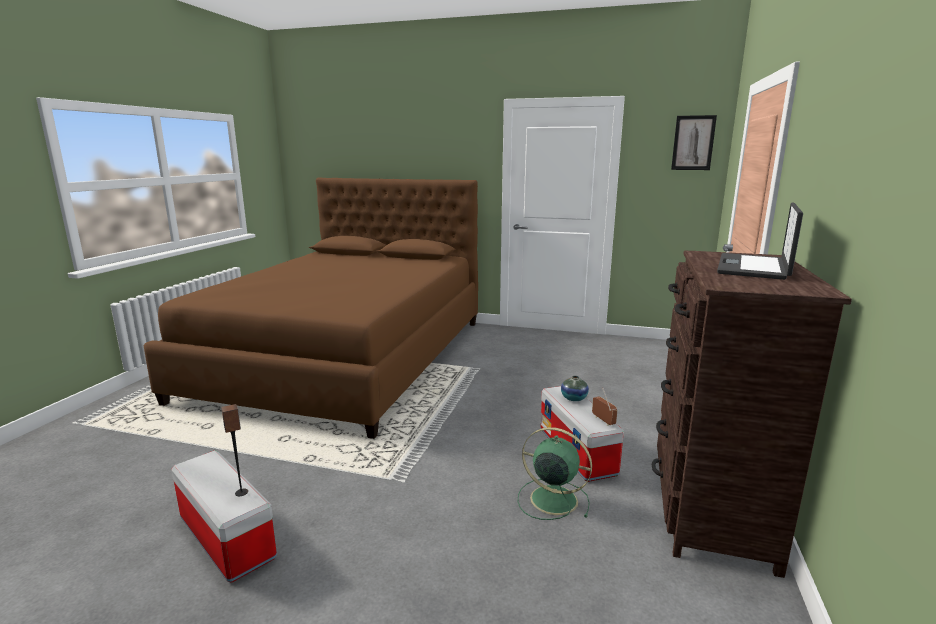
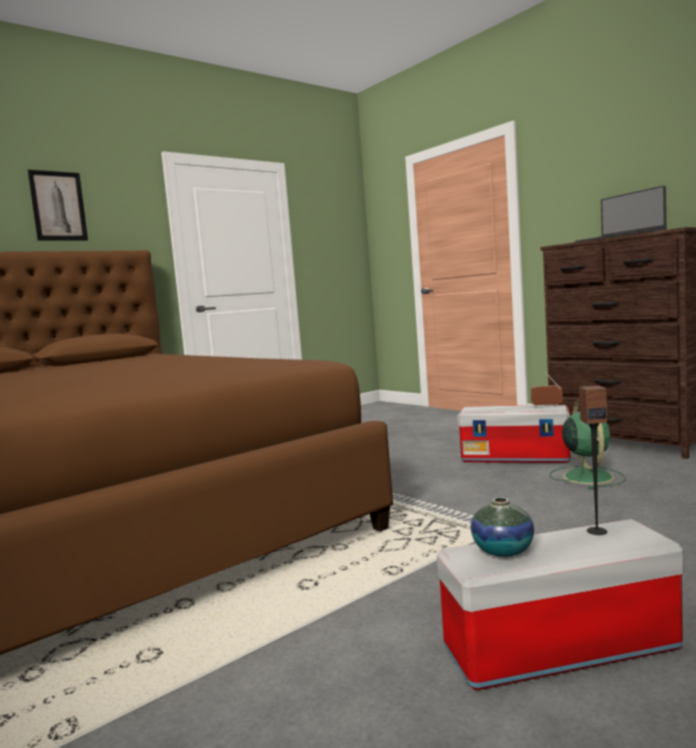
camera: 55 degrees left, 10 degrees down
green fan [518,427,592,520] -> green fan turned 120 degrees clockwise [550,399,626,489]
vase [561,376,589,401] -> vase moved to [471,498,534,557]
picture [671,115,717,170] -> picture moved to [28,170,88,241]

